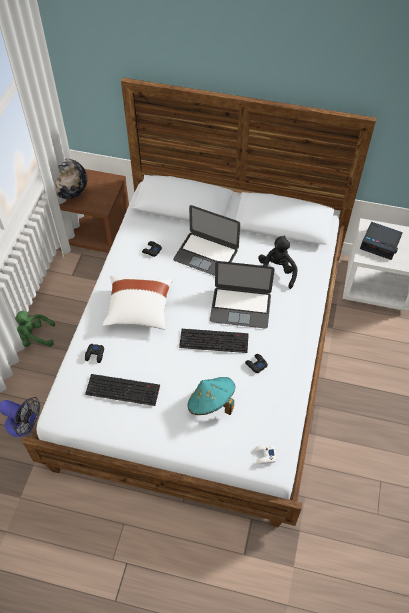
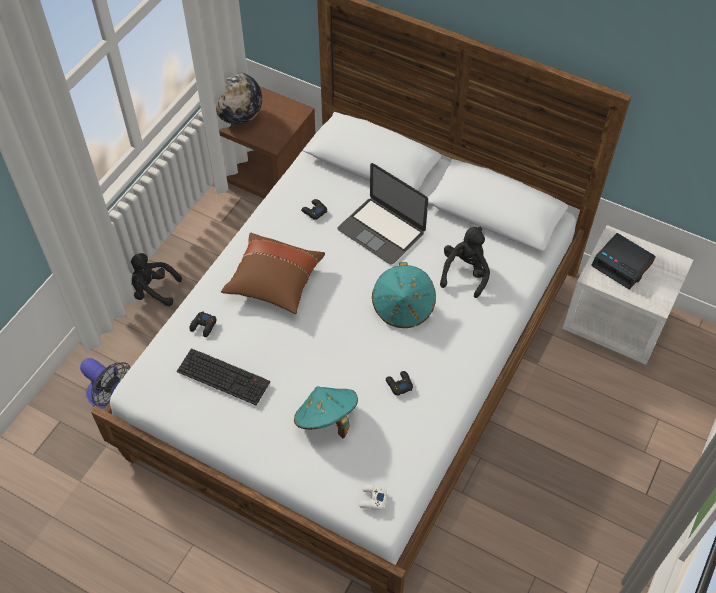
camera: 15 degrees right, 0 degrees up
green plush toy [15,311,55,347] -> black plush toy [131,253,182,306]
white pillow [102,276,172,330] -> brown pillow [221,232,325,314]
keyboard [179,329,249,353] -> none
laptop [210,261,275,328] -> turquoise hat [372,262,436,328]

